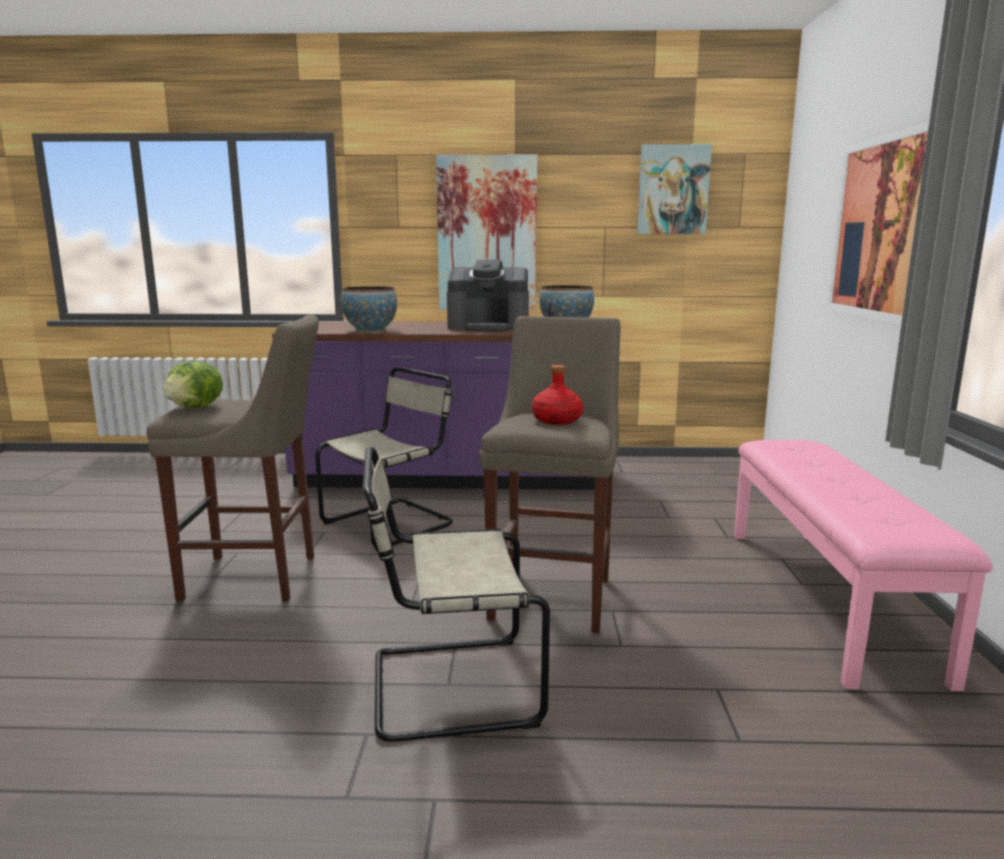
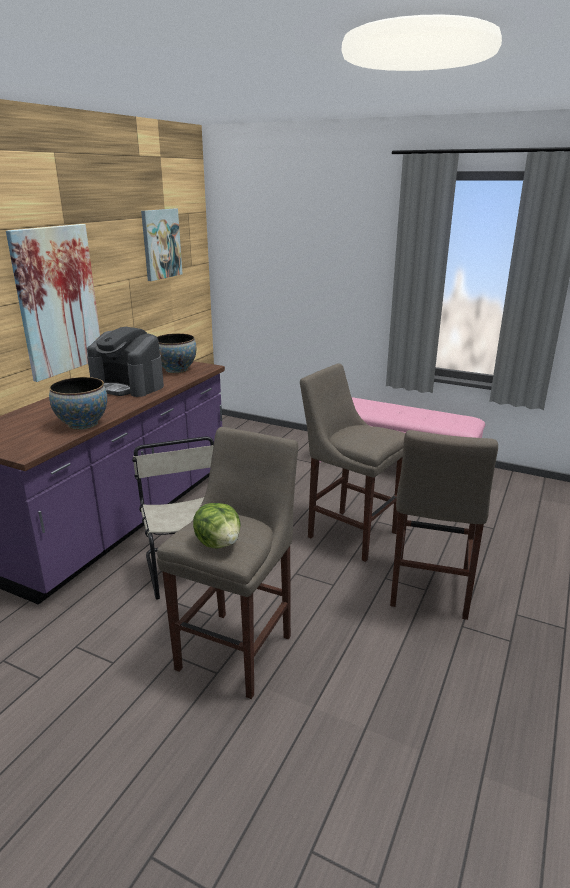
camera: 65 degrees left, 10 degrees up
beige chair [363,446,550,742] -> beige stool [390,430,498,620]
coffee machine [447,259,529,331] -> coffee machine turned 90 degrees clockwise [87,327,164,397]
red bottle [532,365,583,425] -> none
picture [827,122,929,324] -> none

